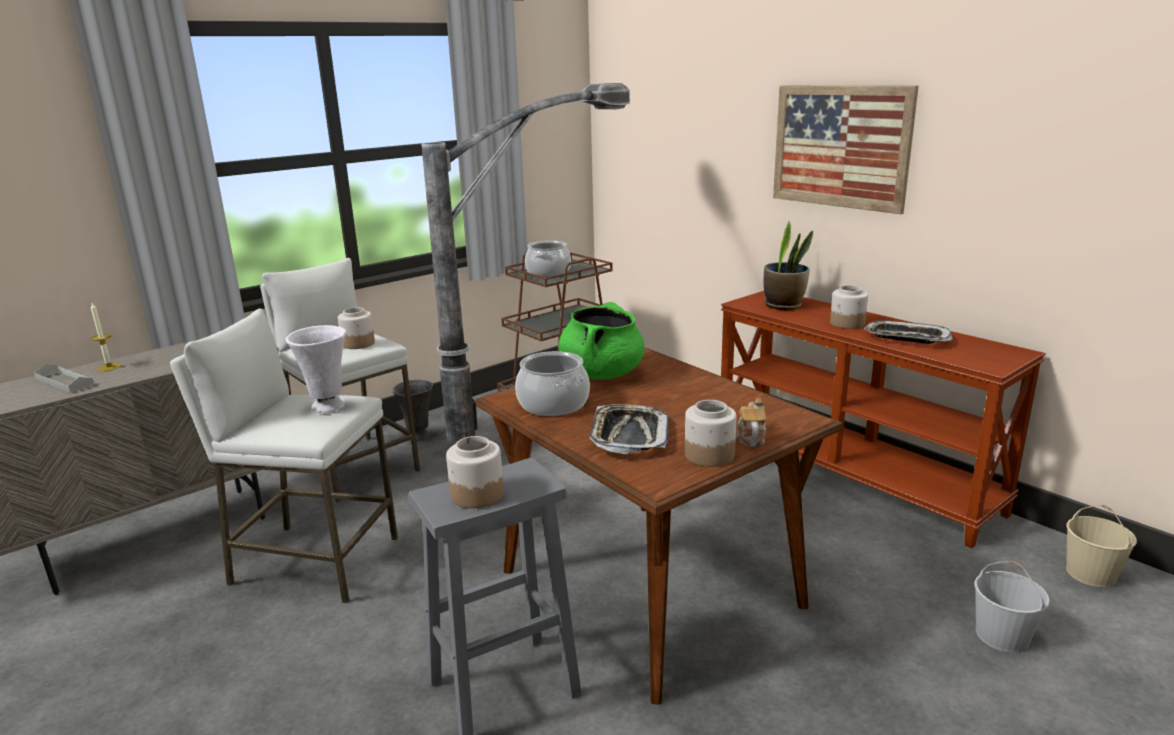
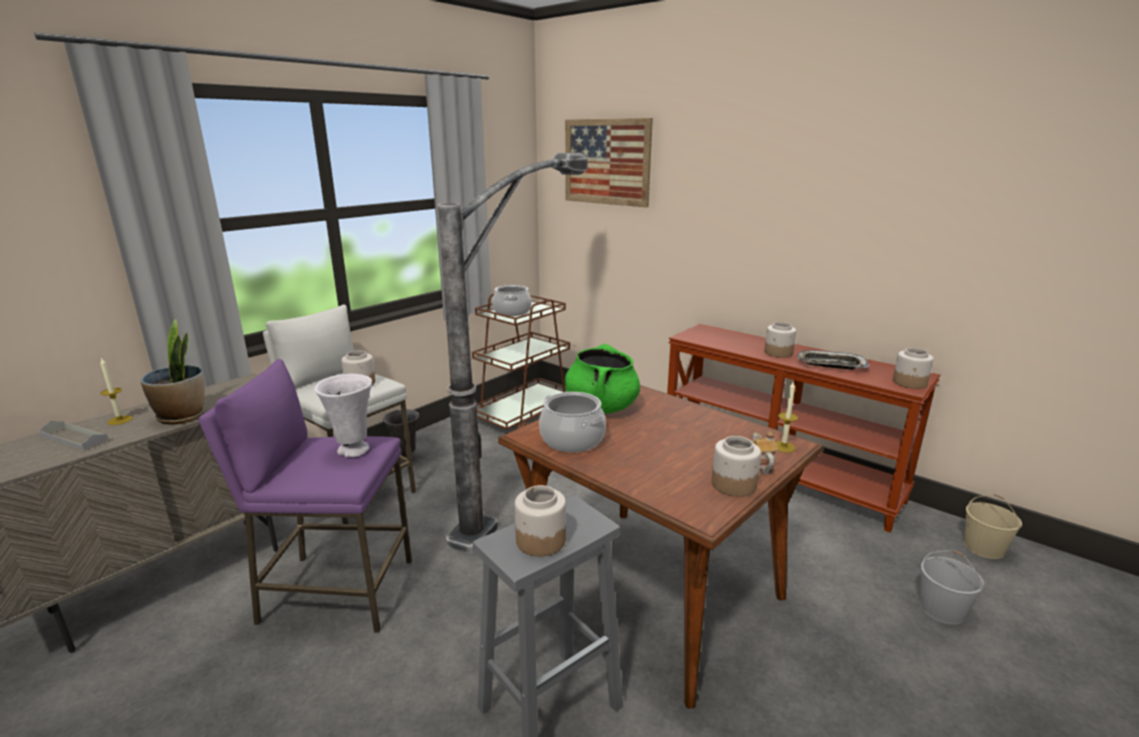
camera: 10 degrees left, 0 degrees up
white stool [170,308,398,603] -> purple stool [199,359,412,633]
tray [589,404,669,454] -> none
potted plant [764,221,813,310] -> potted plant moved to [141,319,205,424]
picture [773,85,919,214] -> picture moved to [565,118,653,207]
none -> candle [776,382,798,452]
none -> jar [893,348,934,389]

